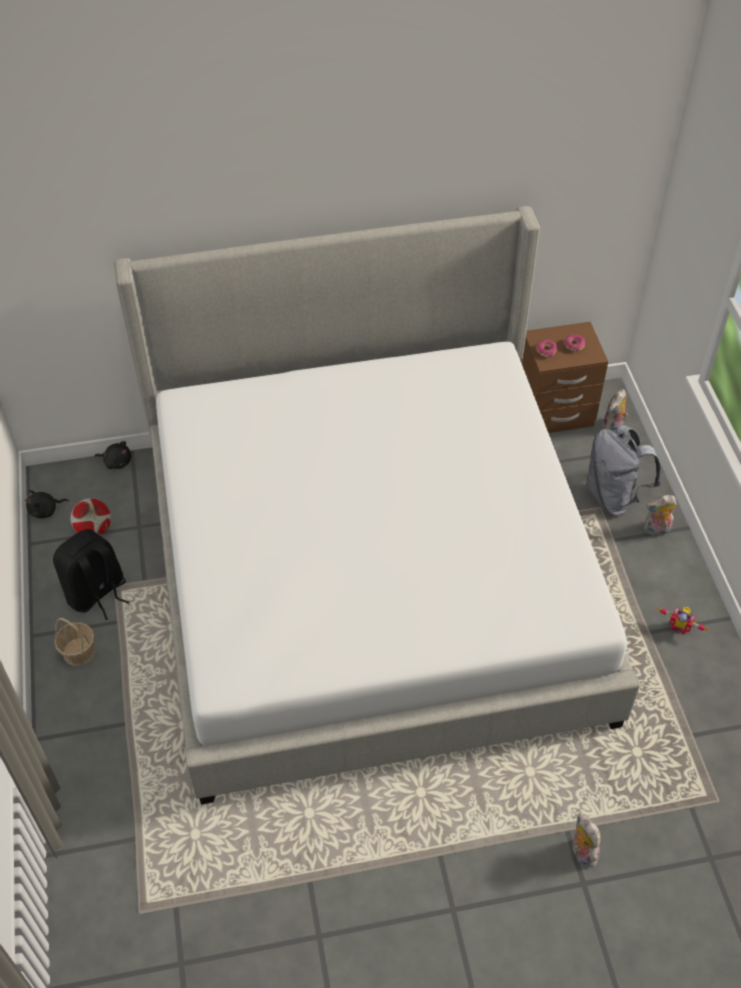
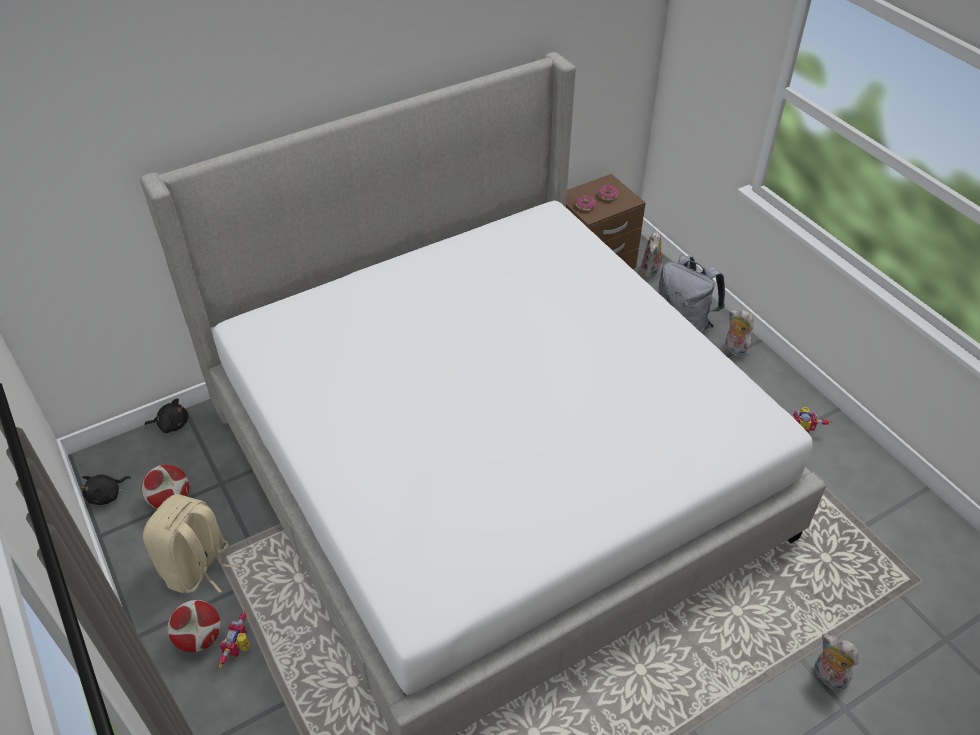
camera: 20 degrees left, 5 degrees down
black backpack [53,529,129,620] -> beige backpack [143,494,240,593]
basket [54,617,95,666] -> football [167,600,221,652]
plush toy [644,495,677,535] -> plush toy turned 75 degrees clockwise [725,309,754,358]
none -> toy robot [219,609,250,668]

